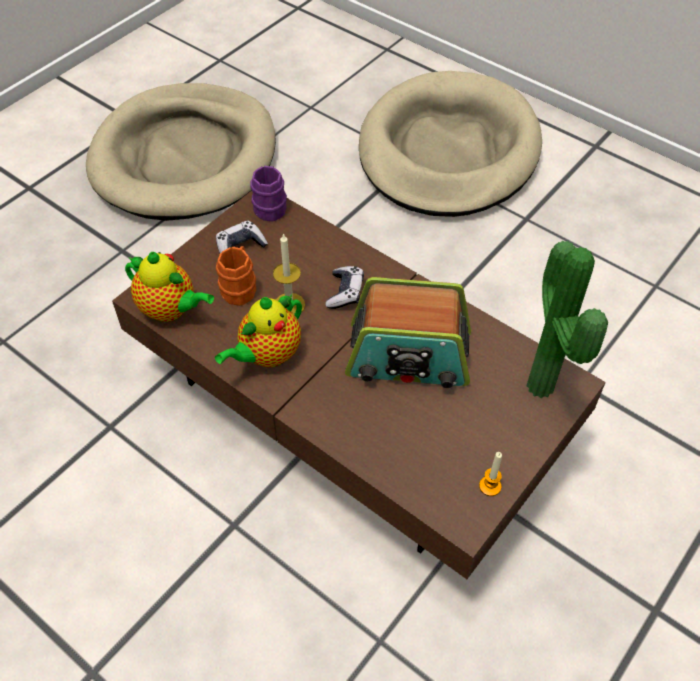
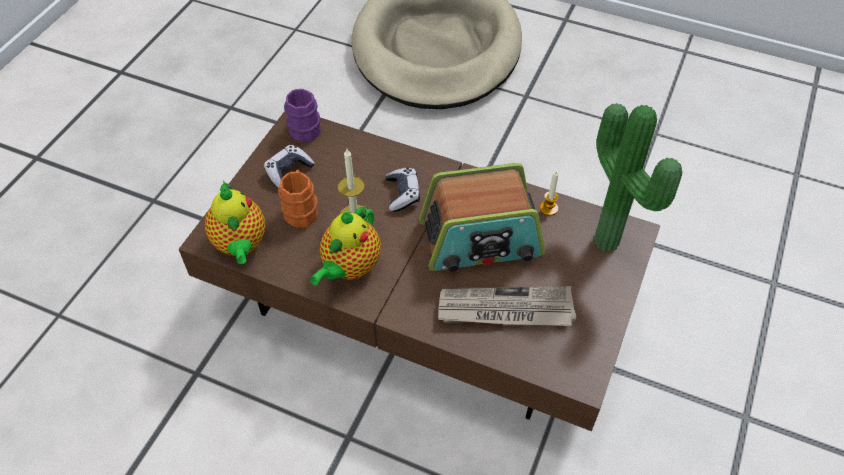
camera: 15 degrees left, 0 degrees up
beige dog bed [86,83,276,221] -> none
teapot [125,252,214,322] -> teapot turned 60 degrees clockwise [205,180,265,264]
candle [479,452,502,496] -> candle moved to [540,172,558,216]
none -> newspaper [438,286,576,326]

